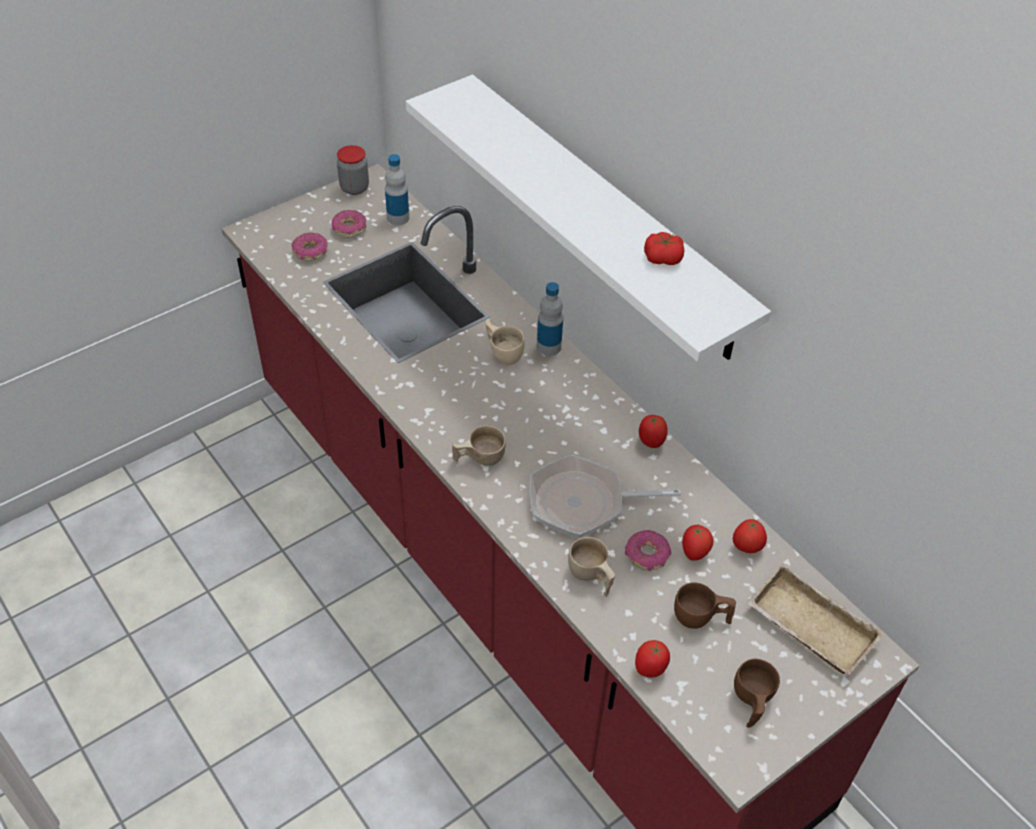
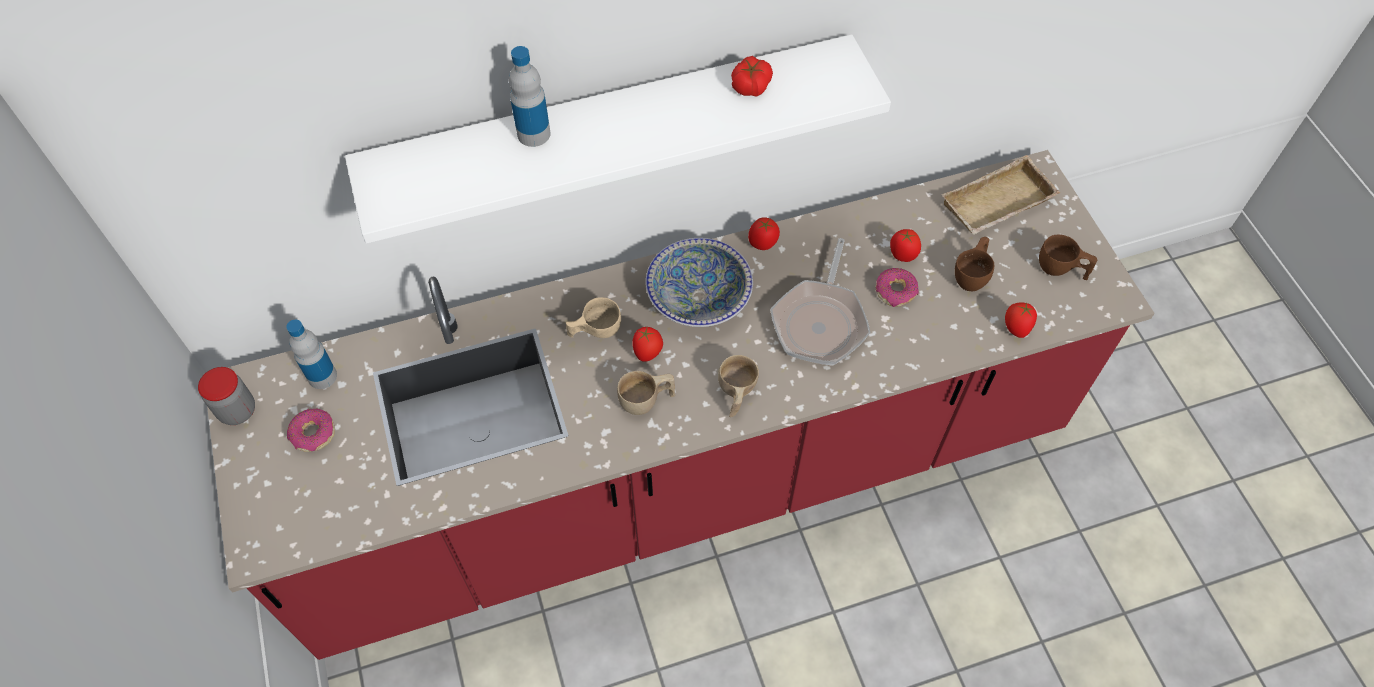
camera: 70 degrees left, 10 degrees up
donut [291,233,328,261] -> none
bottle [537,282,563,356] -> bottle moved to [509,46,551,147]
beige cup [568,537,615,597] -> beige cup moved to [617,371,675,415]
tomato [733,519,767,553] -> tomato moved to [632,326,663,362]
none -> bowl [645,238,753,327]

